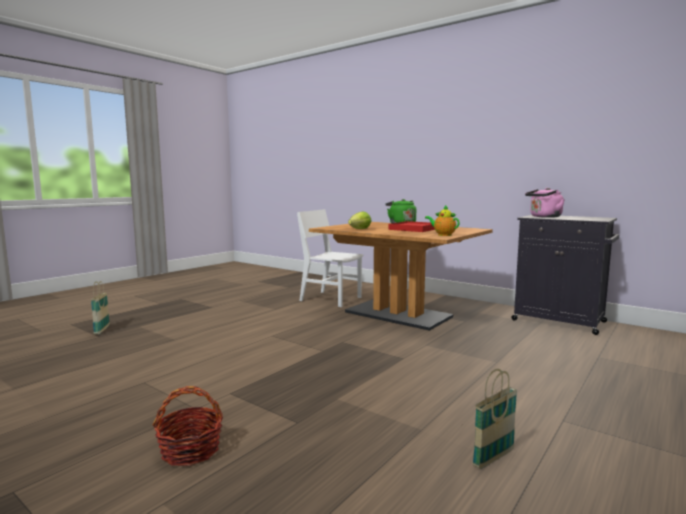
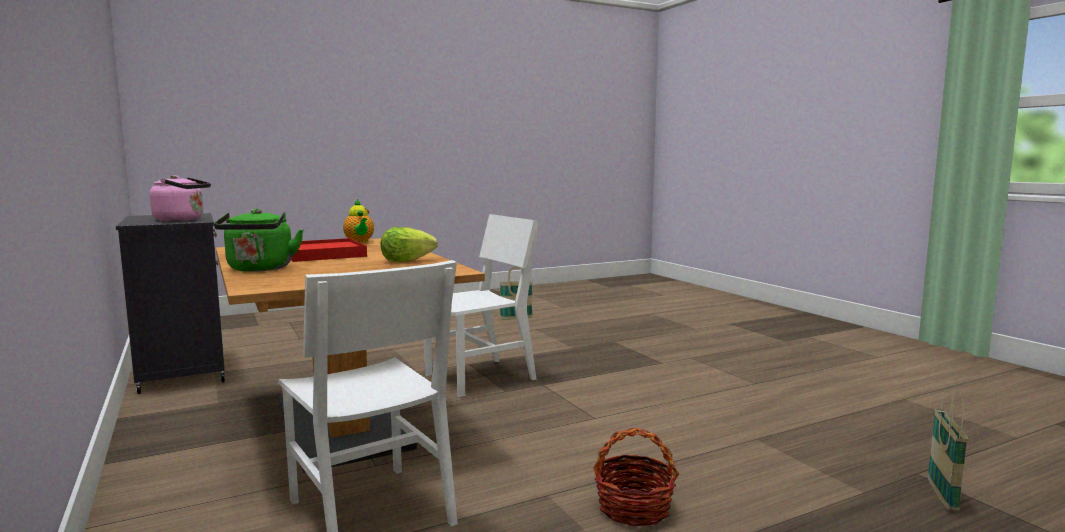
camera: 155 degrees left, 0 degrees up
basket [152,386,223,466] -> basket moved to [593,428,679,526]
none -> white chair [424,214,538,397]

